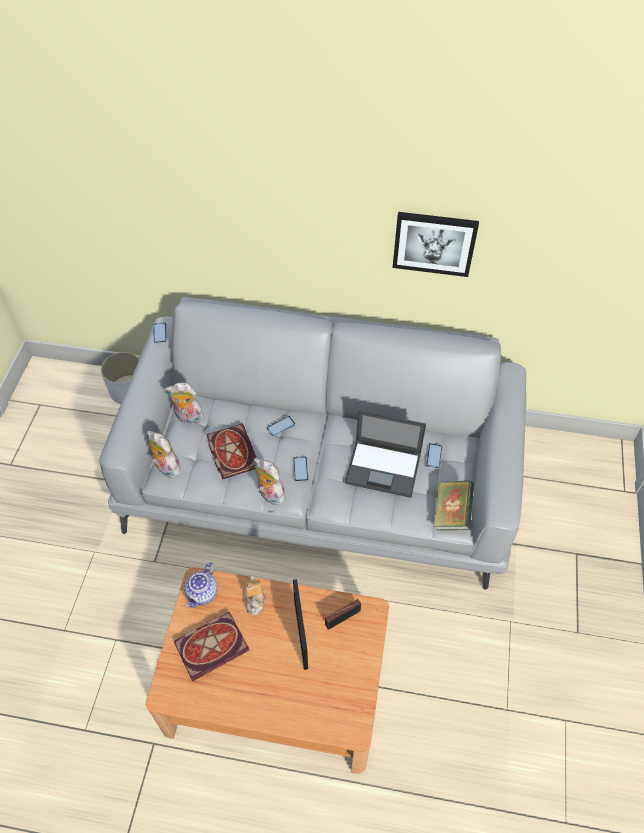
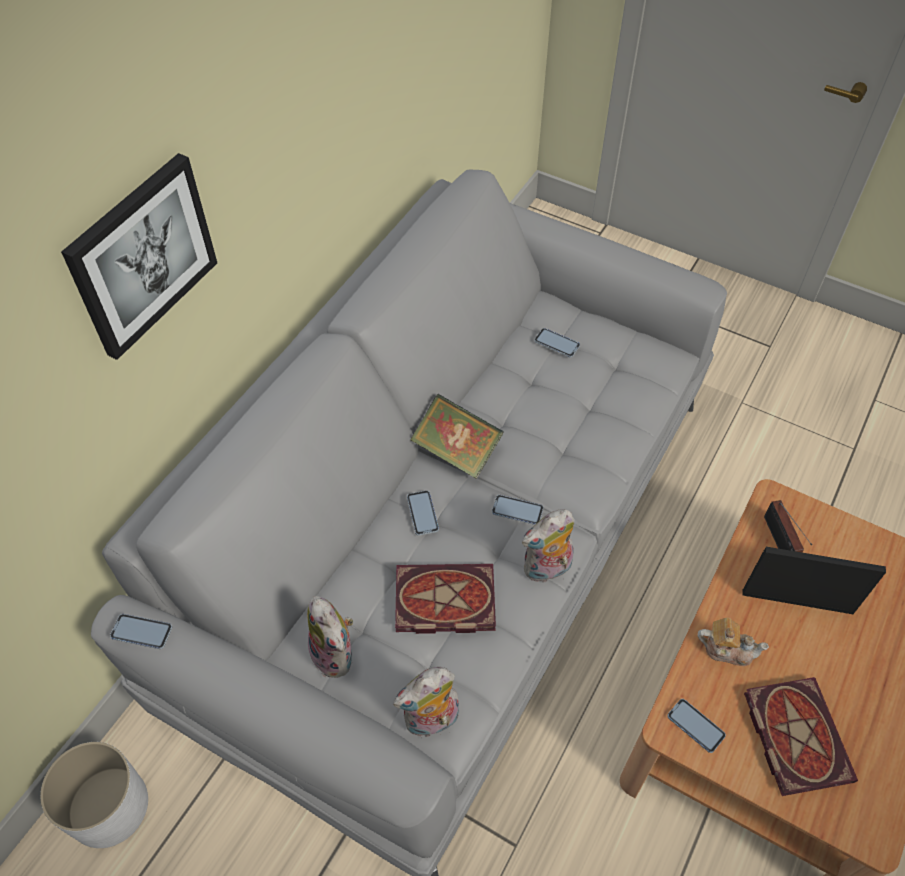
camera: 70 degrees left, 0 degrees up
plush toy [165,383,205,425] -> plush toy turned 60 degrees counterclockwise [307,596,353,678]
teapot [184,562,217,608] -> phone [667,699,726,753]
laptop [345,410,426,498] -> none
picture [393,212,479,277] -> picture moved to [61,153,217,360]
book [434,480,474,531] -> book moved to [410,394,504,479]

